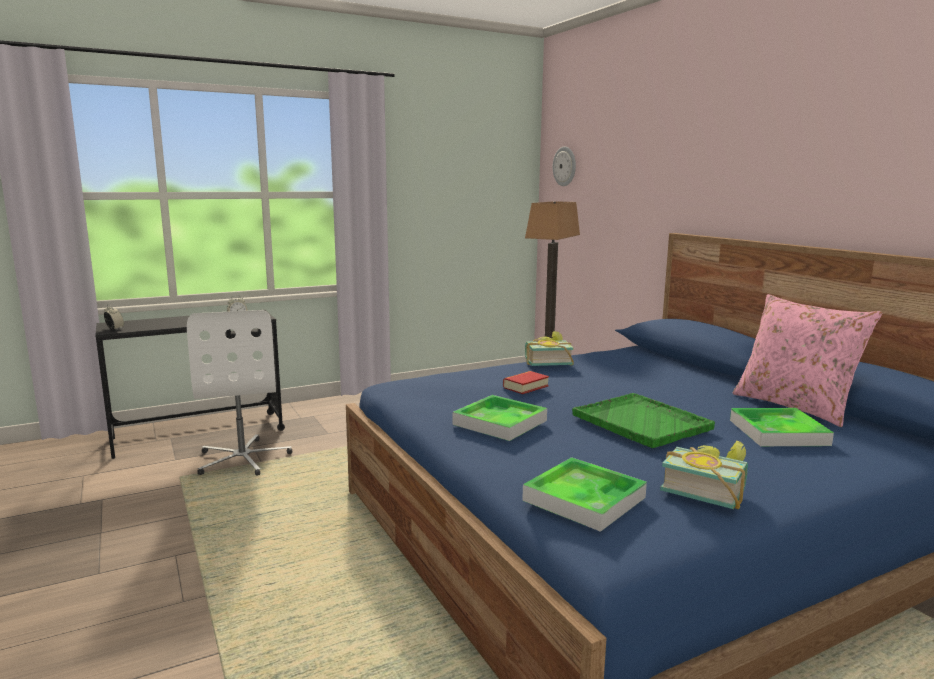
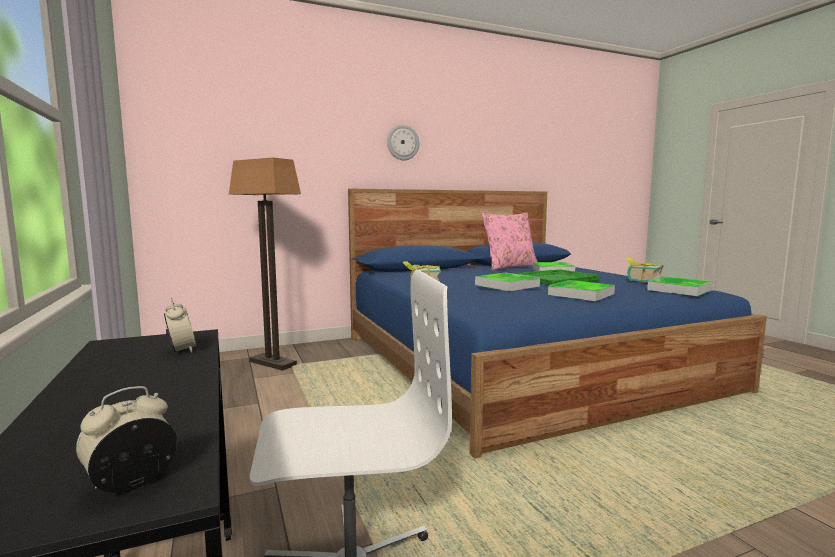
camera: 85 degrees left, 5 degrees down
book [503,371,549,394] -> tray [475,273,540,291]
wall clock [553,146,576,186] -> wall clock moved to [387,125,419,160]

